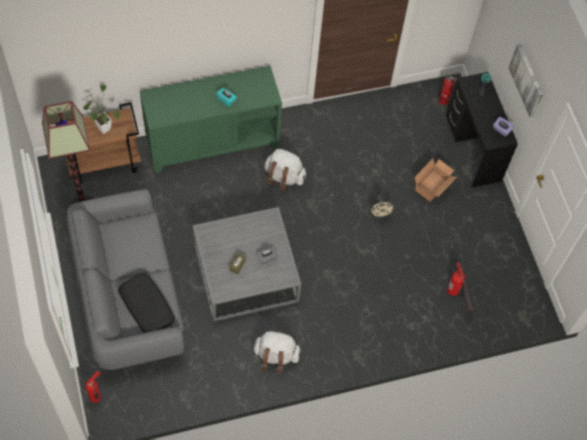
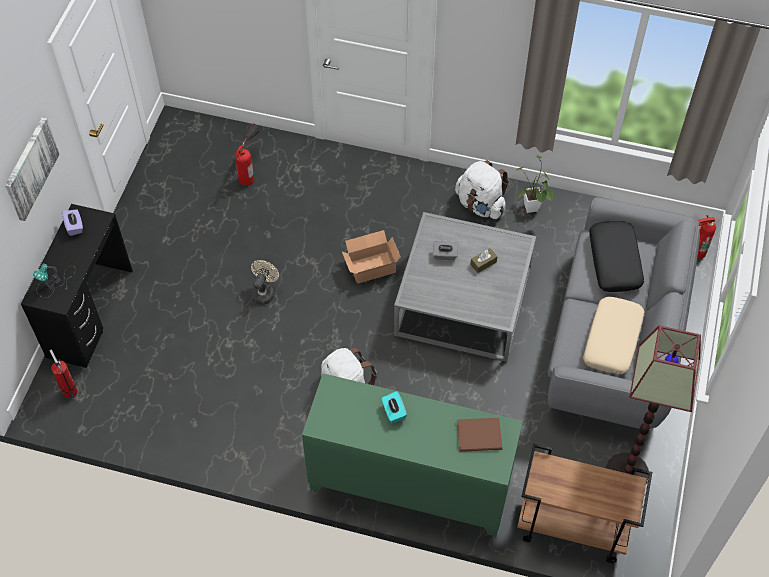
camera: 145 degrees left, 5 degrees down
potted plant [83,84,120,134] -> potted plant moved to [516,155,553,213]
cardboard box [414,159,457,201] -> cardboard box moved to [342,230,401,284]
none -> brown book [457,418,503,452]
none -> beige pillow [583,297,645,374]

